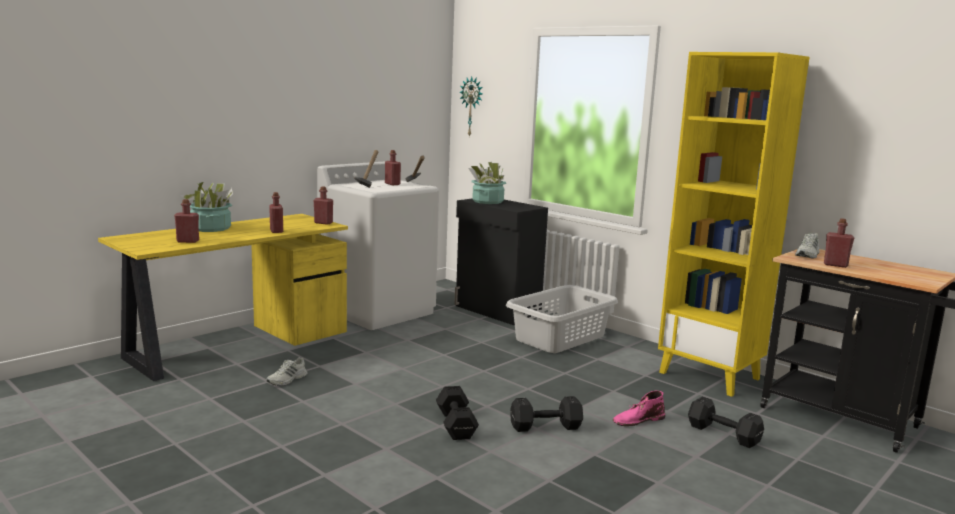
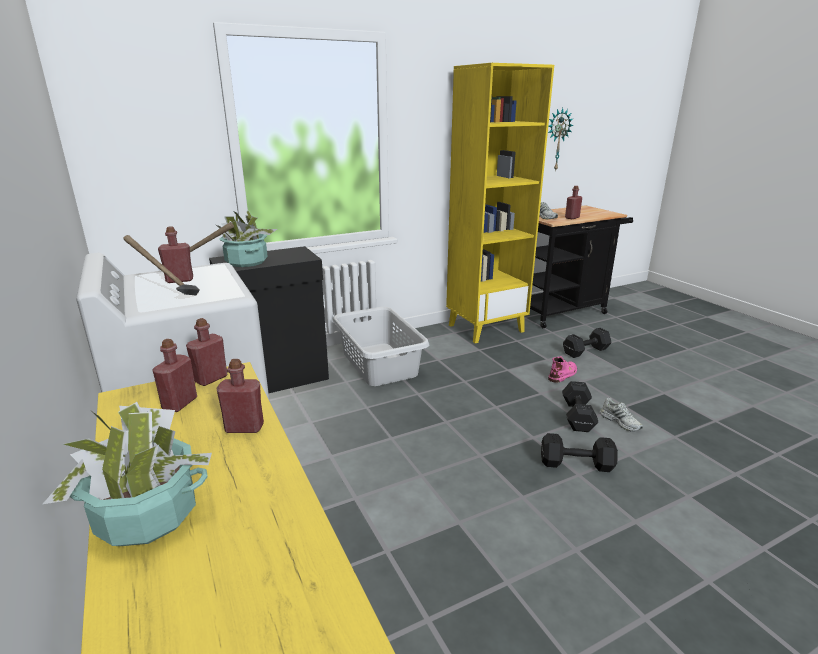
camera: 70 degrees left, 10 degrees up
red bottle [174,199,199,243] -> red bottle moved to [152,339,197,412]
white shoe [266,357,308,386] -> white shoe moved to [600,398,643,432]
wall clock [459,76,483,137] -> wall clock moved to [548,108,574,172]
pink boot [613,391,665,426] -> pink boot turned 135 degrees counterclockwise [548,356,577,383]

